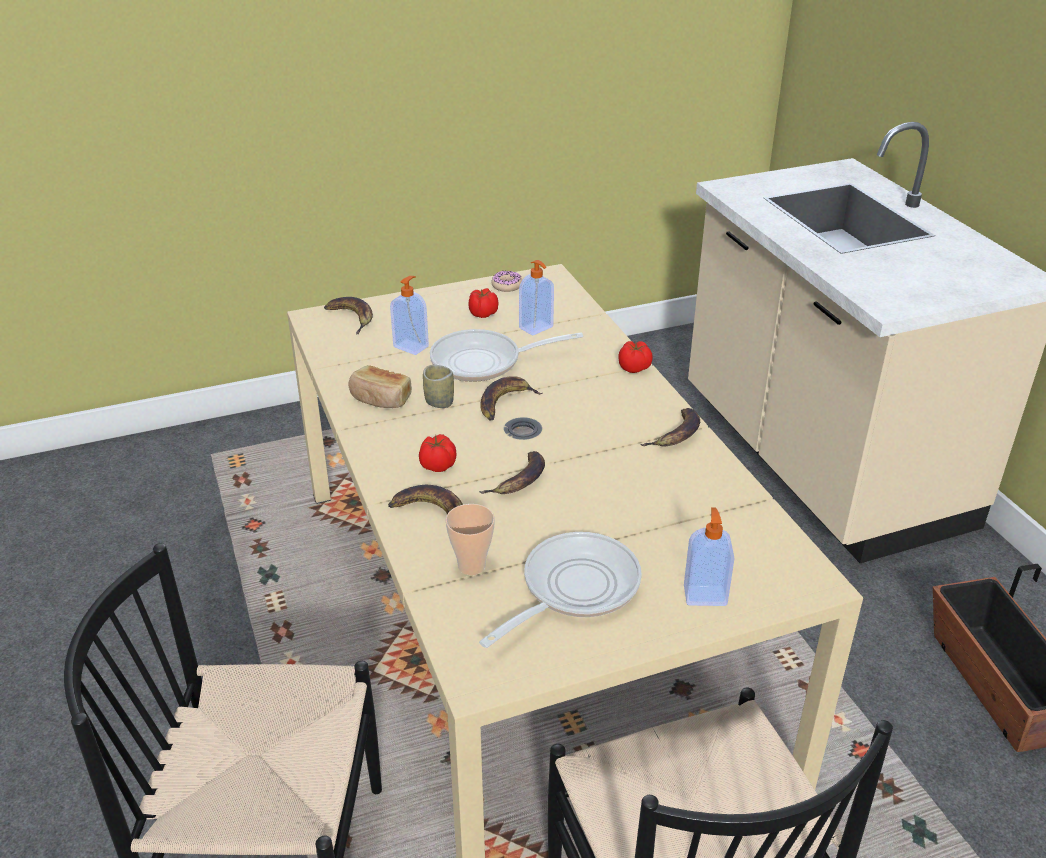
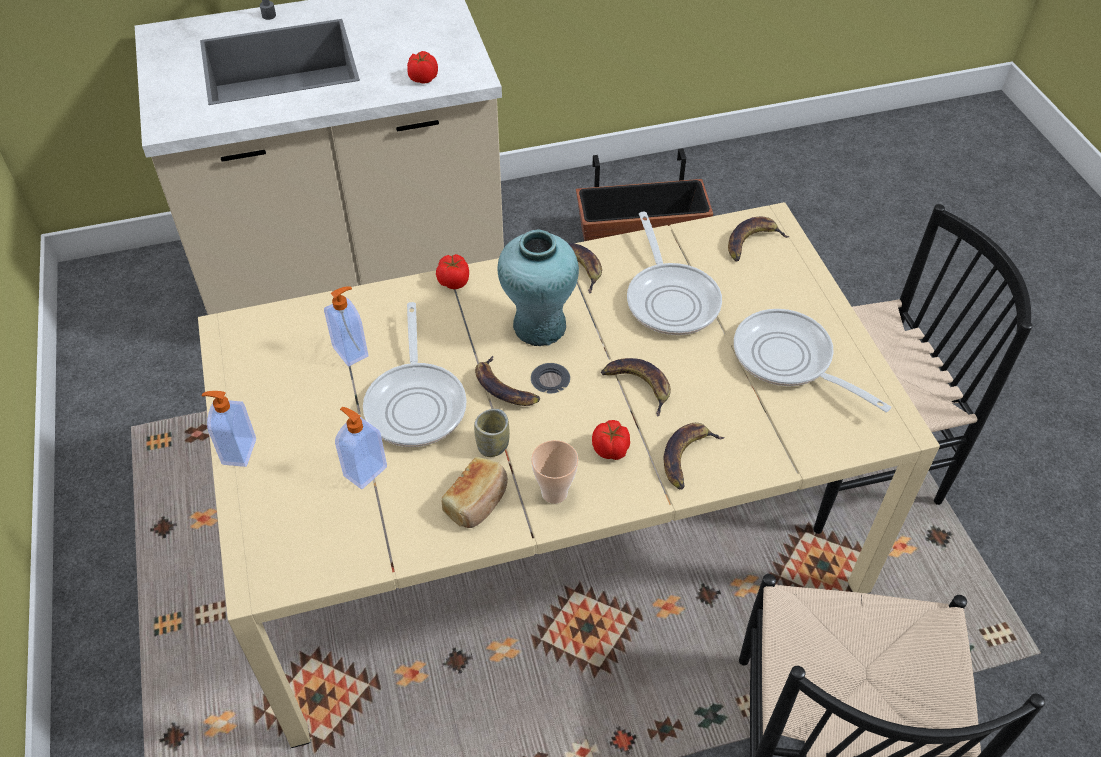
camera: 85 degrees left, 15 degrees up
banana [324,297,373,335] -> banana moved to [728,217,790,261]
cup [445,504,495,575] -> cup moved to [531,440,578,504]
tomato [468,288,499,318] -> tomato moved to [407,51,438,84]
donut [491,271,522,292] -> none
soap dispenser [684,507,735,606] -> soap dispenser moved to [201,391,256,467]
none -> turquoise vase [498,230,579,346]
none -> frying pan [627,212,722,335]

